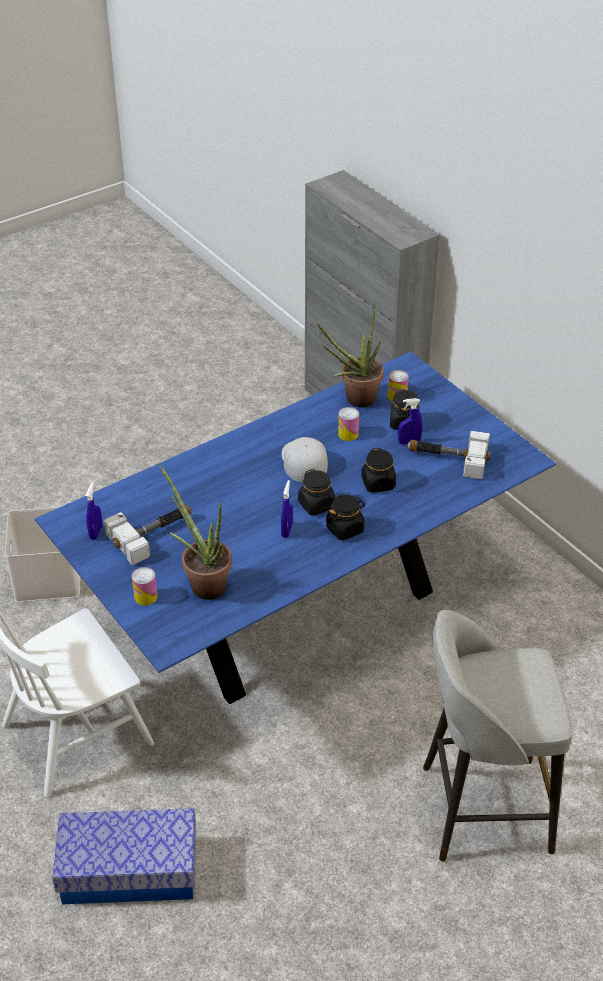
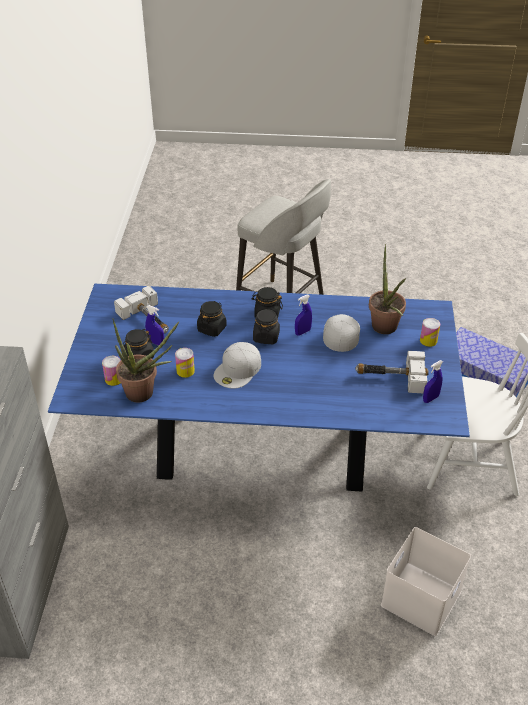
camera: 140 degrees left, 0 degrees up
none -> white cap [323,314,360,352]

